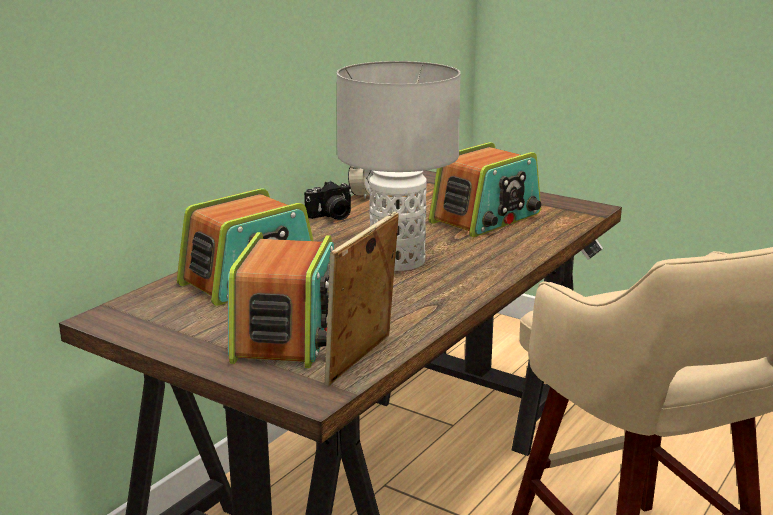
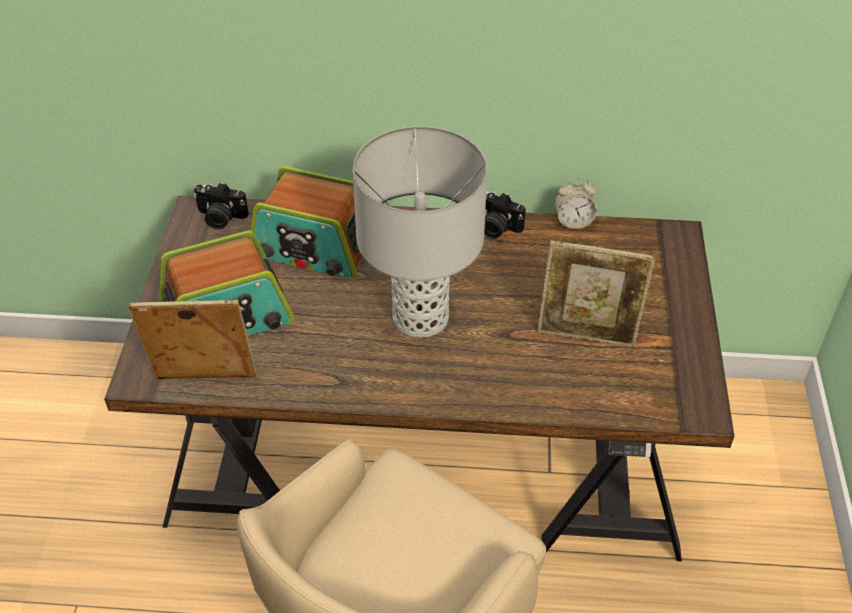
camera: 60 degrees right, 25 degrees up
radio [429,142,541,237] -> picture frame [537,240,656,347]
none -> camera [193,183,249,230]

